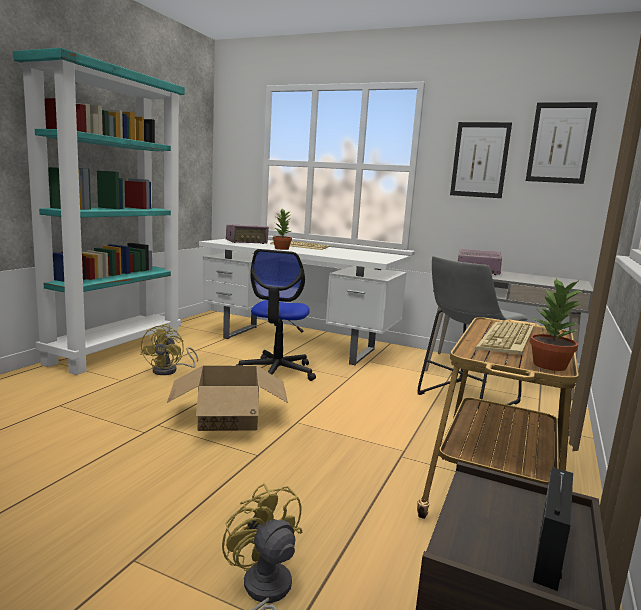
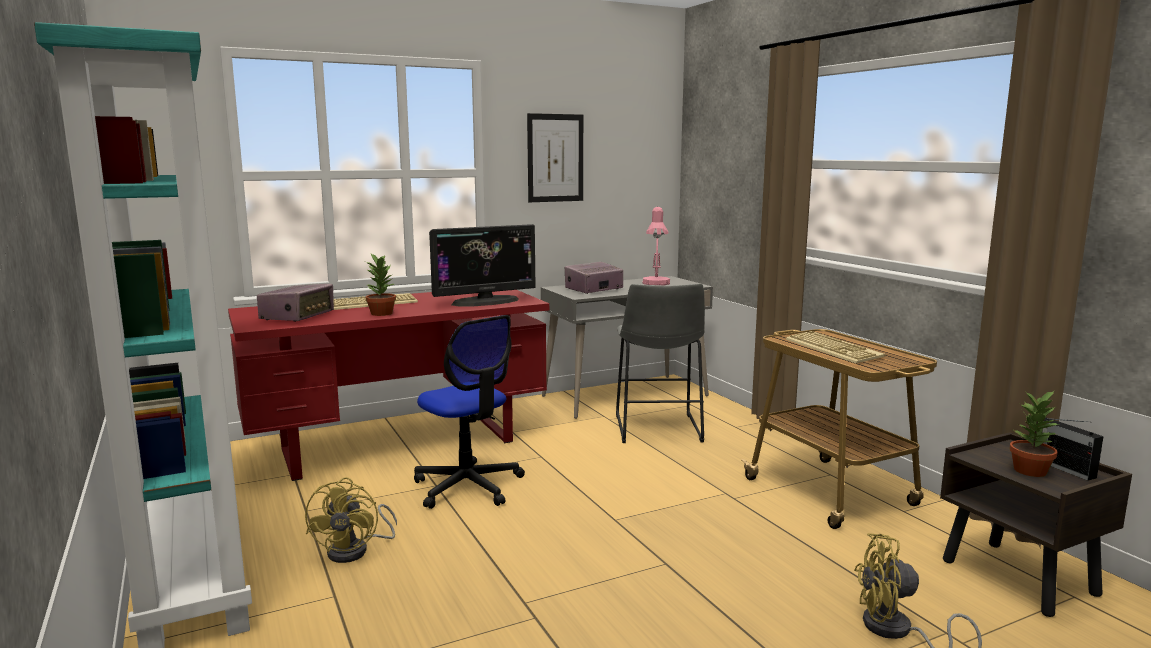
camera: 50 degrees left, 0 degrees up
yellow fan [140,324,198,375] -> yellow fan turned 45 degrees clockwise [305,477,397,563]
cardboard box [167,365,288,431] -> none
white desk [199,239,410,365] -> red desk [228,290,549,481]
picture [526,102,598,184] -> none
potted plant [530,278,583,371] -> potted plant moved to [1009,390,1059,477]
none -> monitor [429,224,535,306]
none -> pink table lamp [642,207,670,285]

